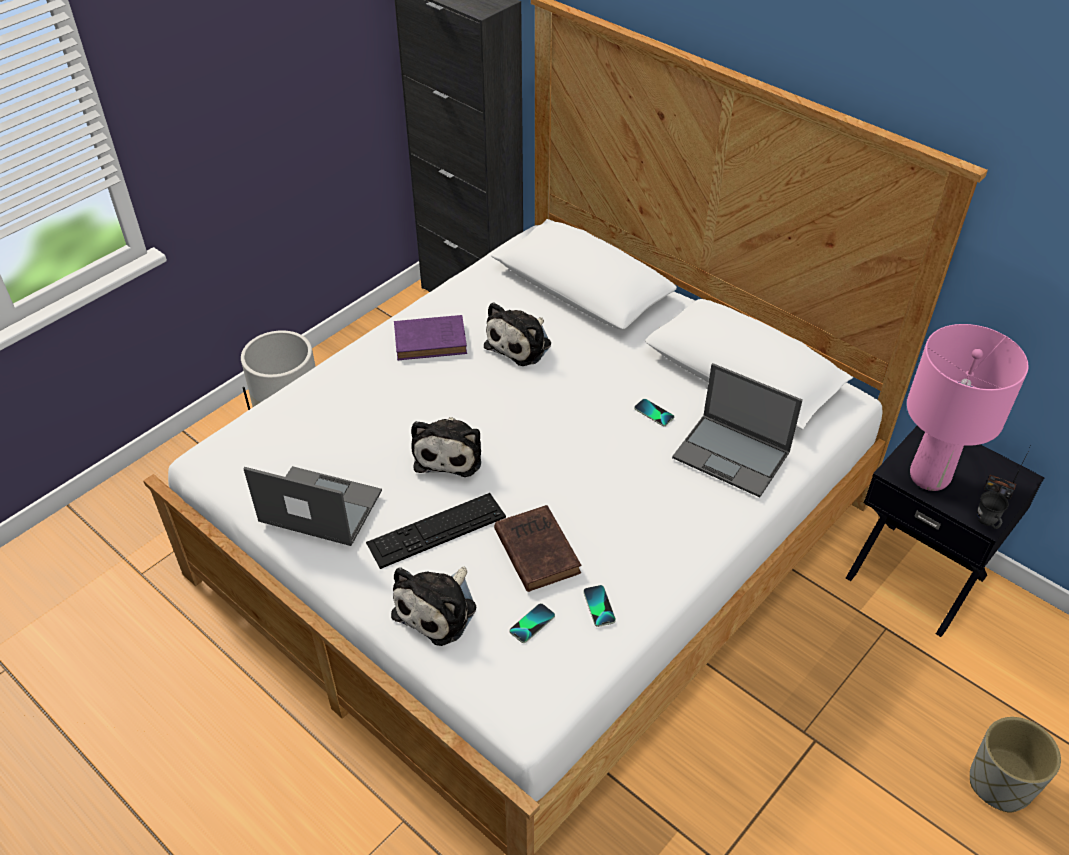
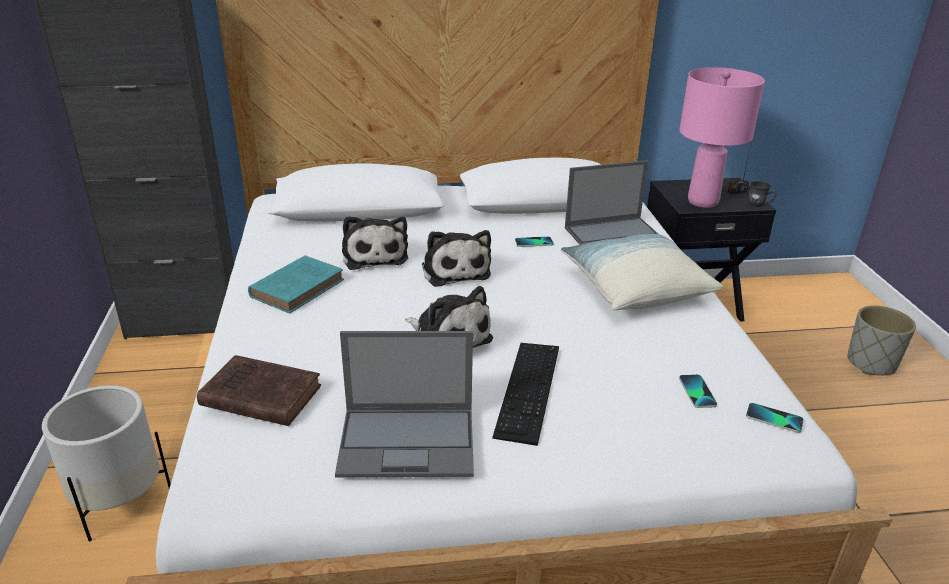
camera: 50 degrees left, 15 degrees down
laptop [243,466,382,546] -> laptop turned 150 degrees counterclockwise [335,331,474,478]
plush toy [391,566,476,646] -> plush toy moved to [422,230,491,287]
purple book [394,315,467,360] -> turquoise book [248,255,344,313]
brown book [494,505,581,592] -> brown book moved to [197,355,321,426]
phone [583,585,616,627] -> phone moved to [746,403,804,433]
none -> pillow [561,233,723,310]

